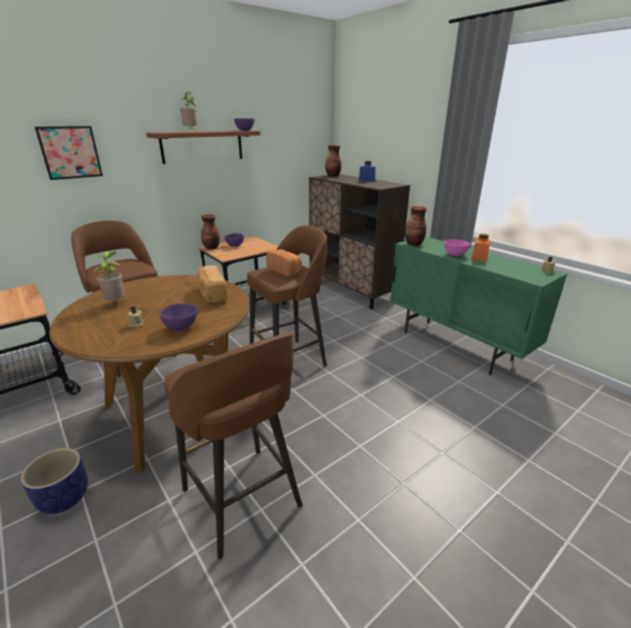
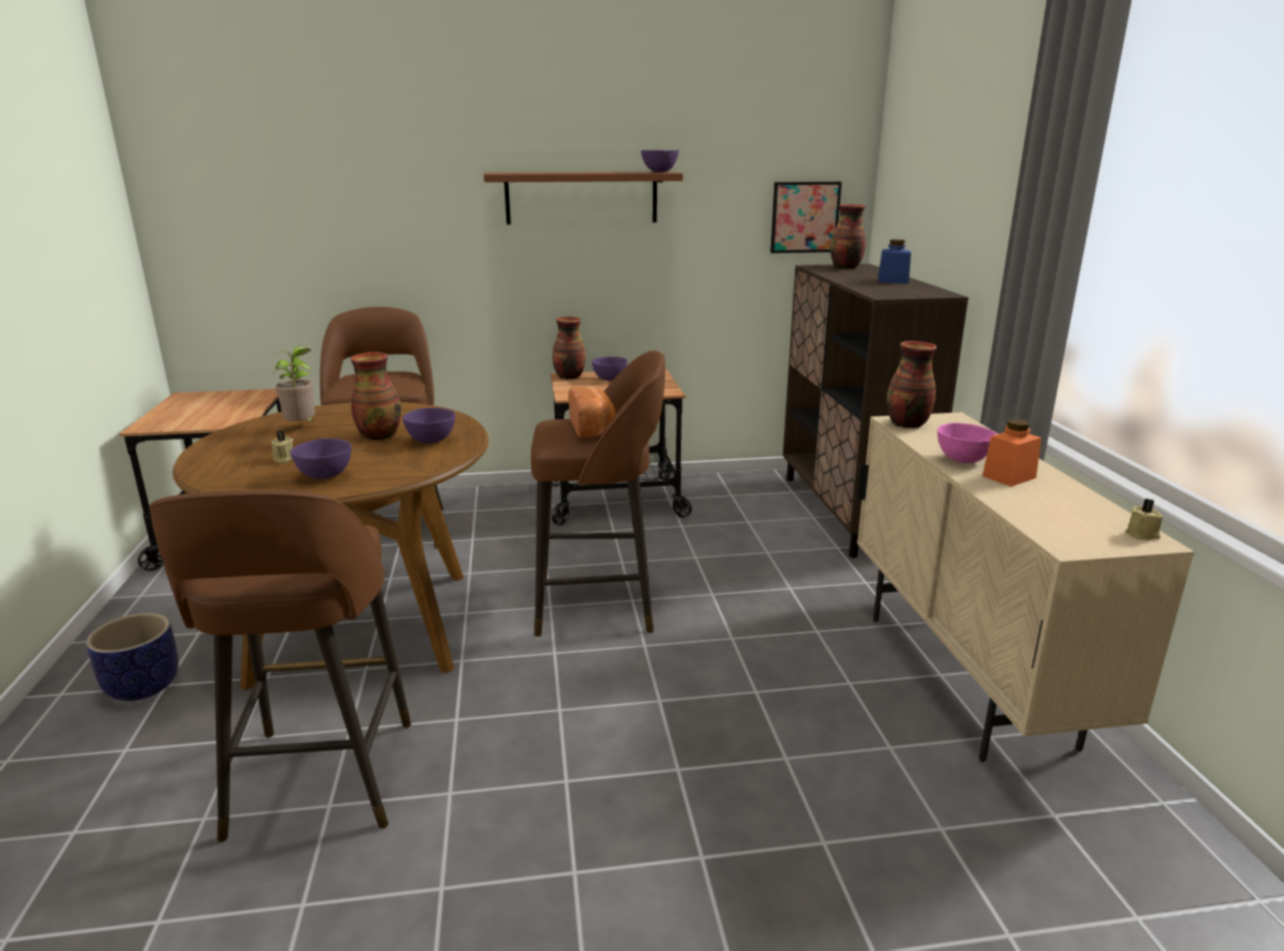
camera: 30 degrees right, 5 degrees down
picture [35,126,103,180] -> picture moved to [770,182,842,253]
potted plant [180,91,197,132] -> none
bread [198,265,227,303] -> purple bowl [402,408,455,444]
green cabinet [390,236,568,375] -> beige cabinet [857,412,1194,762]
none -> vase [351,352,401,440]

